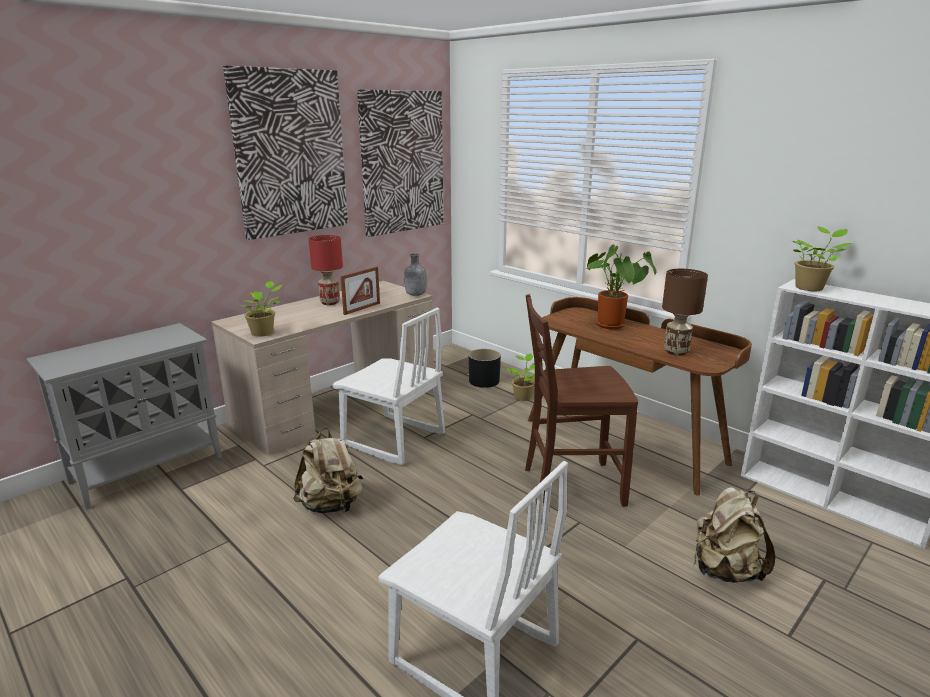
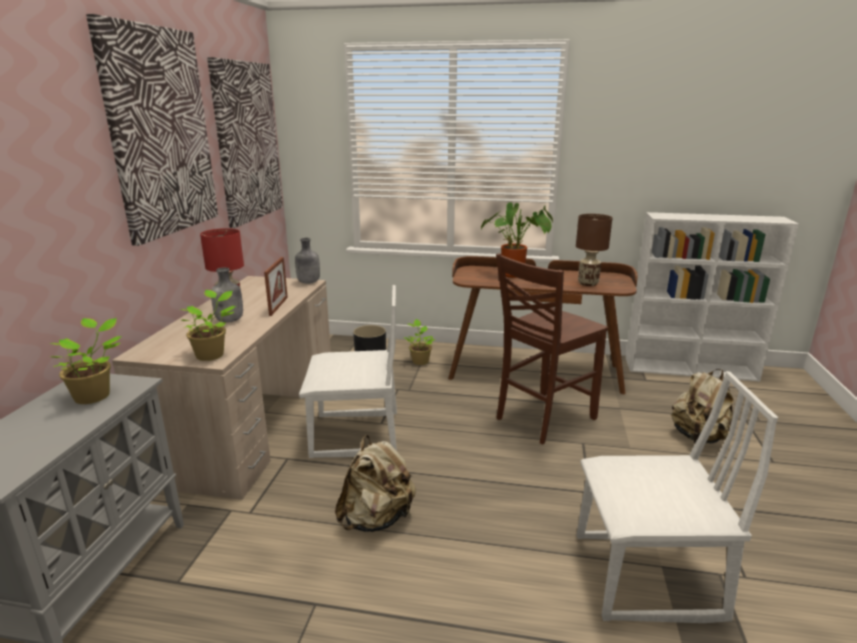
camera: 35 degrees left, 0 degrees up
potted plant [792,226,852,291] -> potted plant moved to [50,318,122,404]
none -> grey bottle [211,268,243,322]

